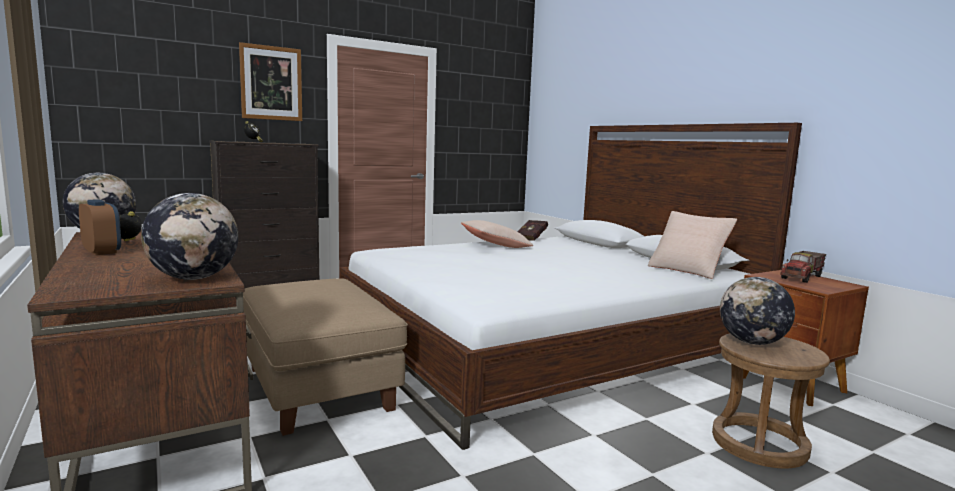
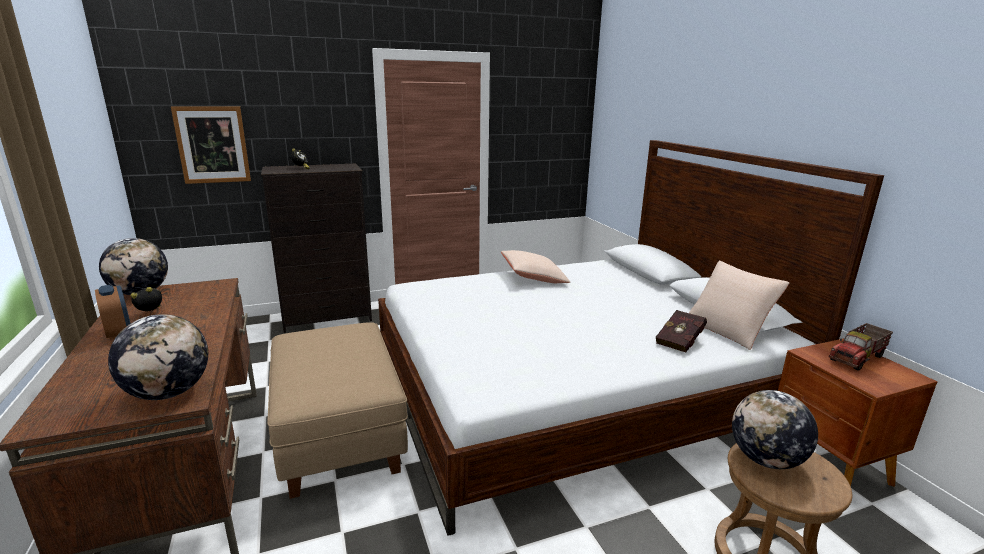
camera: 10 degrees right, 10 degrees up
picture [239,42,302,121] -> picture moved to [171,106,251,184]
red book [517,220,548,241] -> red book moved to [655,310,707,352]

